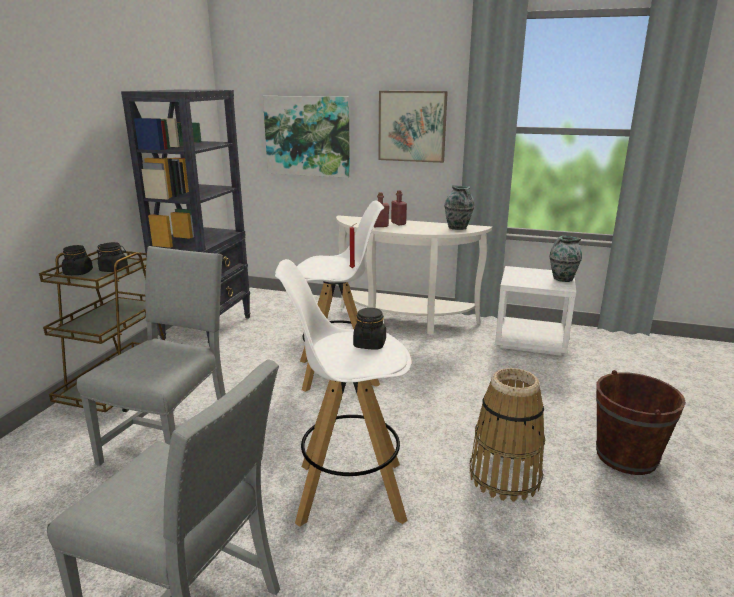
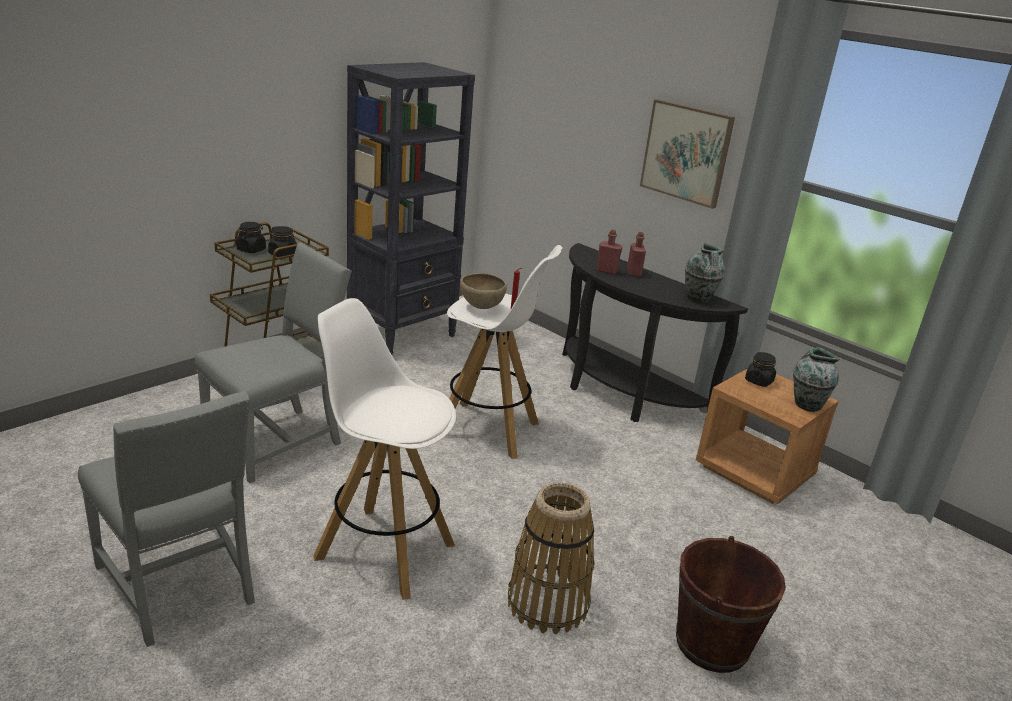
camera: 25 degrees right, 5 degrees up
picture [263,96,350,178] -> none
white console table [336,215,492,335] -> black console table [562,243,748,422]
black jar [353,308,386,349] -> black jar moved to [745,352,776,387]
white nightstand [495,266,576,356] -> brown nightstand [696,368,839,504]
none -> brown bowl [460,273,507,309]

